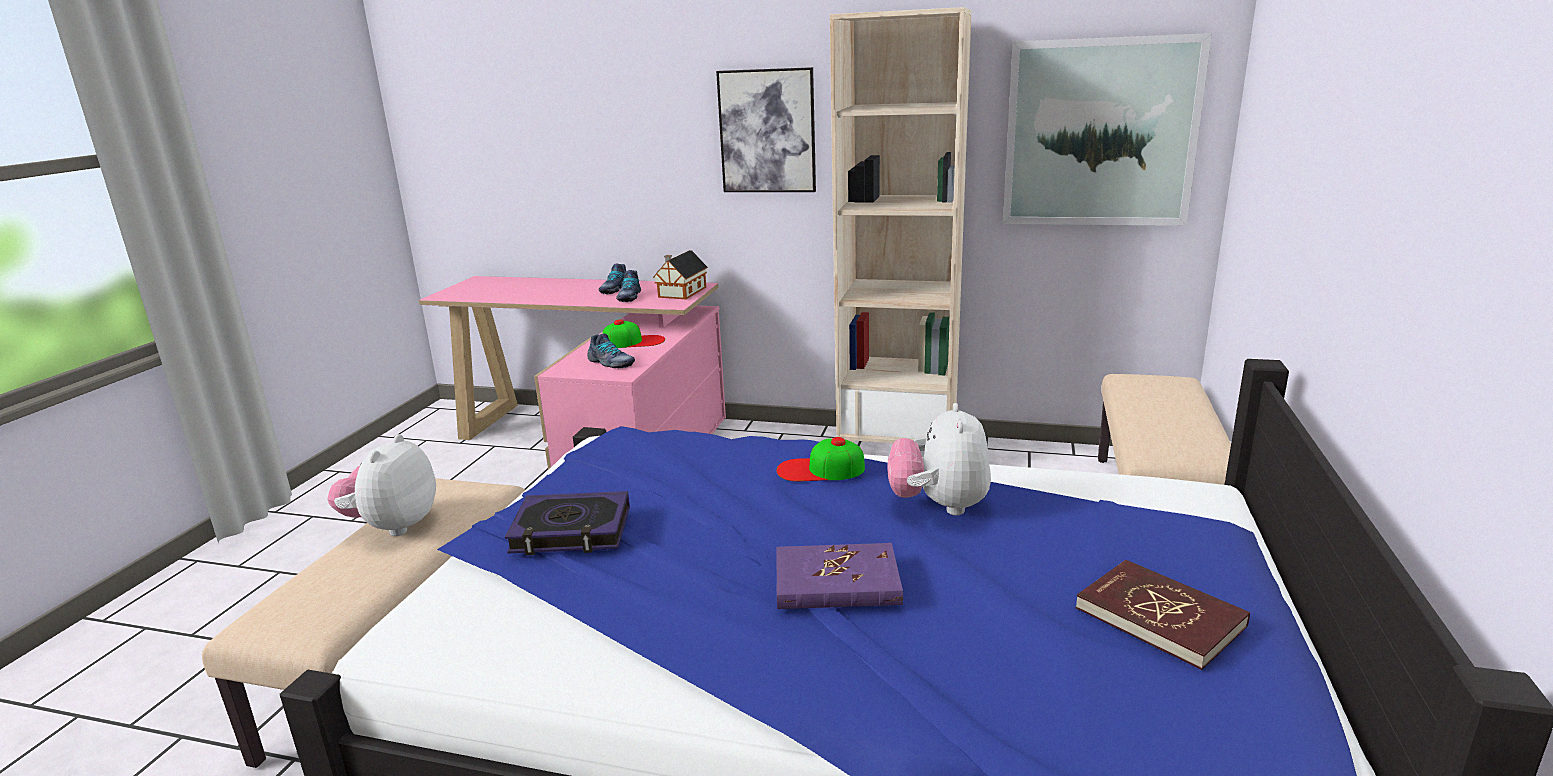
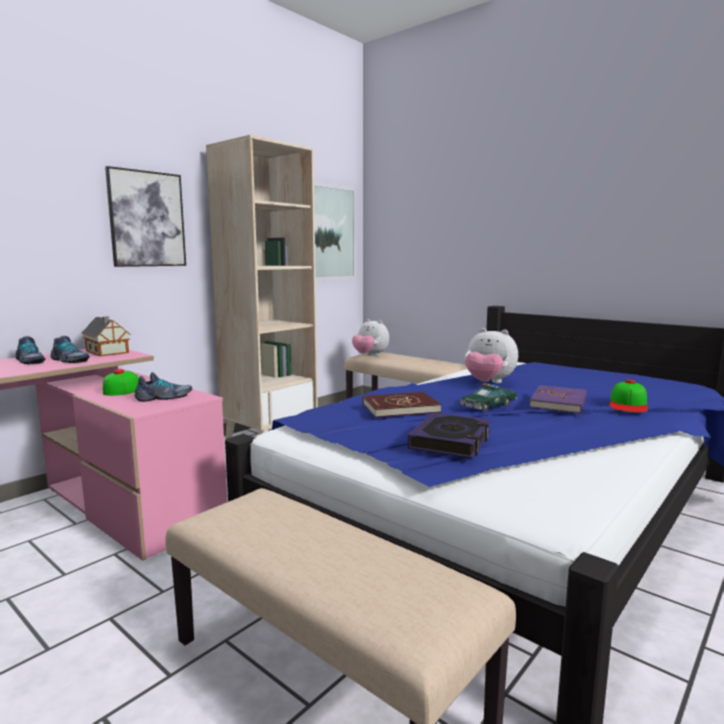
camera: 65 degrees left, 10 degrees down
plush toy [327,434,436,536] -> plush toy moved to [352,319,389,356]
cap [776,437,865,481] -> cap moved to [609,379,648,413]
red book [1076,560,1250,670] -> red book moved to [363,392,441,418]
none -> toy car [460,383,518,412]

